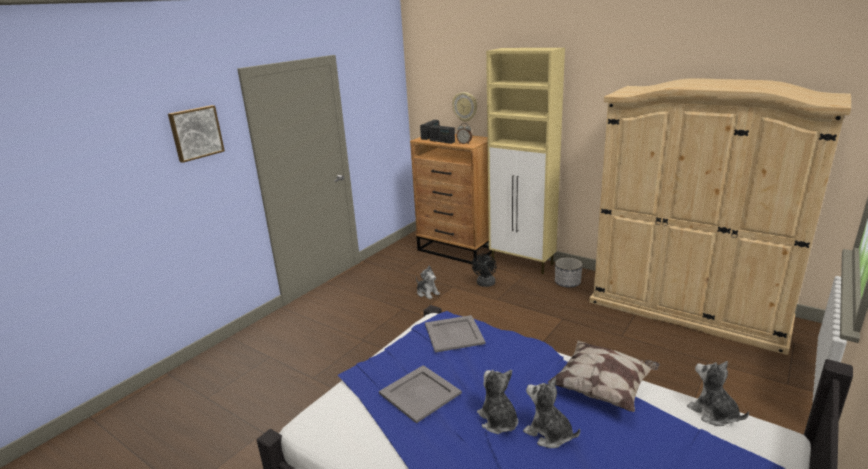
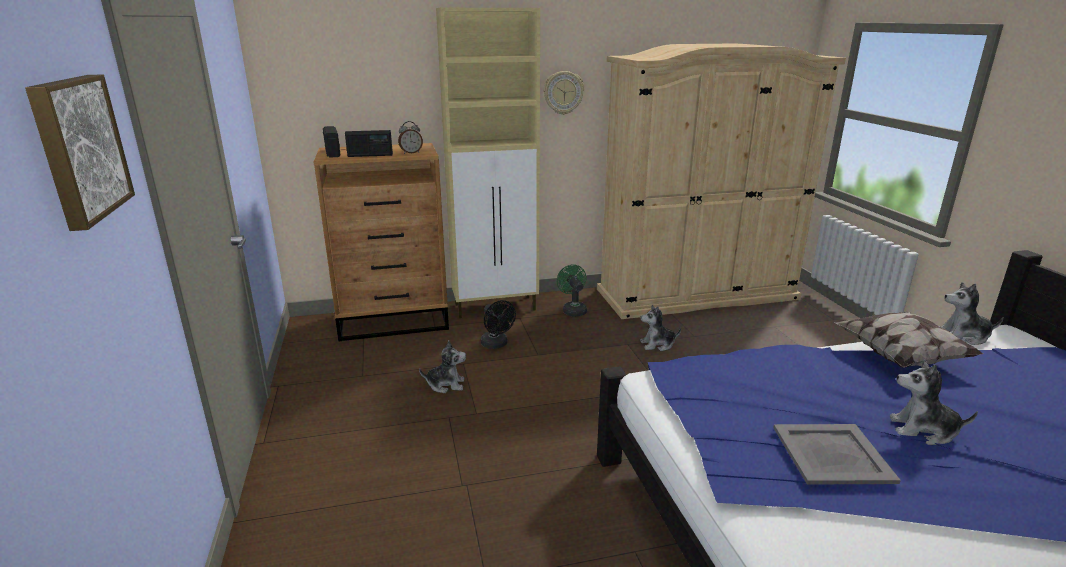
camera: 50 degrees left, 0 degrees up
grey tray [425,315,486,352] -> none
wall clock [452,92,477,122] -> wall clock moved to [544,71,584,115]
plush toy [523,378,580,448] -> plush toy moved to [640,305,681,351]
planter [555,258,583,288] -> green fan [557,264,587,317]

